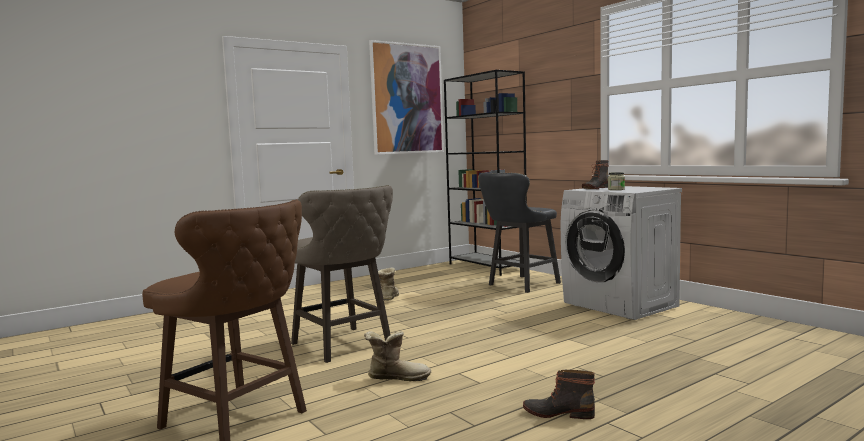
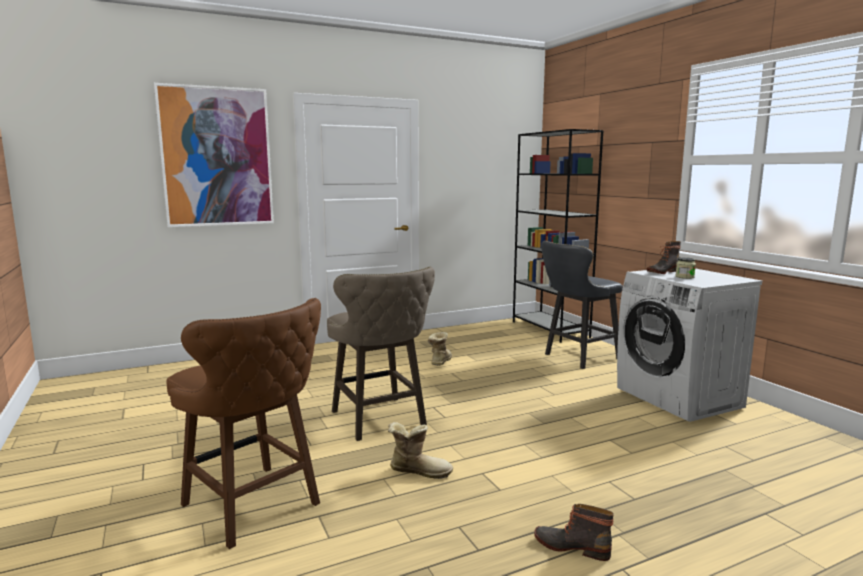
camera: 10 degrees right, 5 degrees up
picture [369,40,444,155] -> picture moved to [154,83,274,227]

